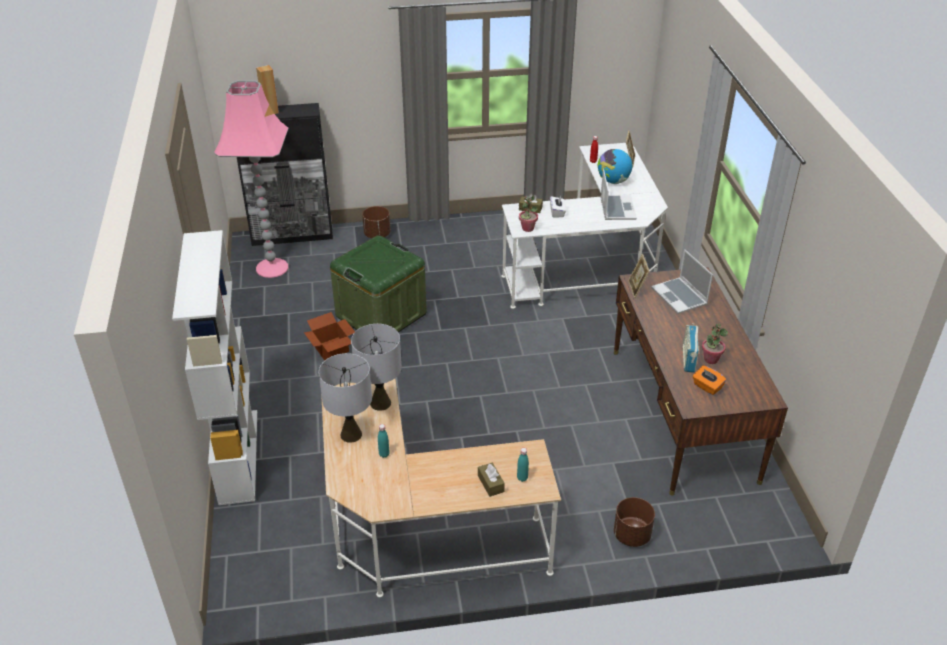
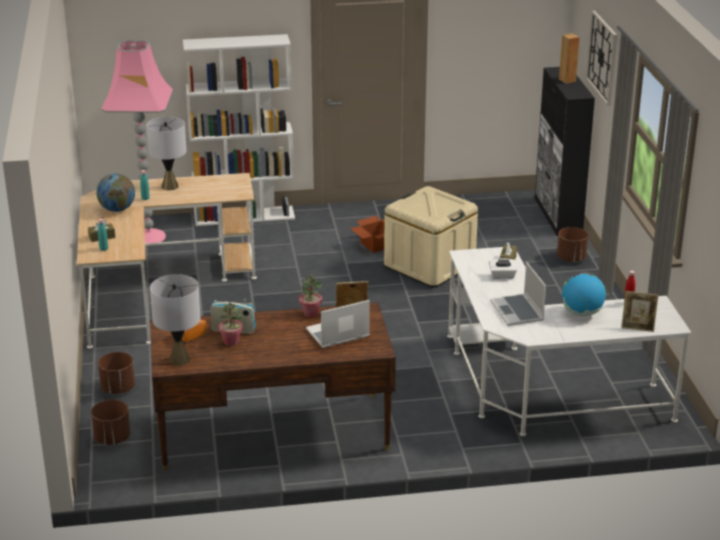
camera: 90 degrees right, 10 degrees down
pink floor lamp [214,80,289,278] -> pink floor lamp moved to [101,40,173,243]
green storage box [330,235,427,332] -> beige storage box [384,186,478,287]
grey table lamp [351,324,402,411] -> grey table lamp moved to [150,274,200,366]
potted plant [519,195,538,232] -> potted plant moved to [299,275,322,318]
laptop [600,169,637,220] -> laptop turned 75 degrees clockwise [490,262,546,326]
none -> brown planter [91,400,131,445]
none -> globe [96,174,135,212]
none -> wall clock [586,11,617,106]

